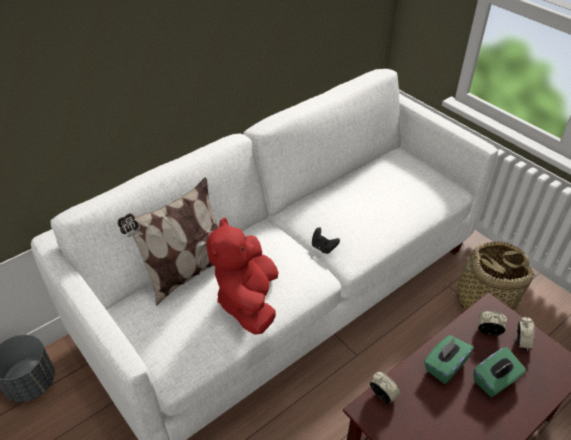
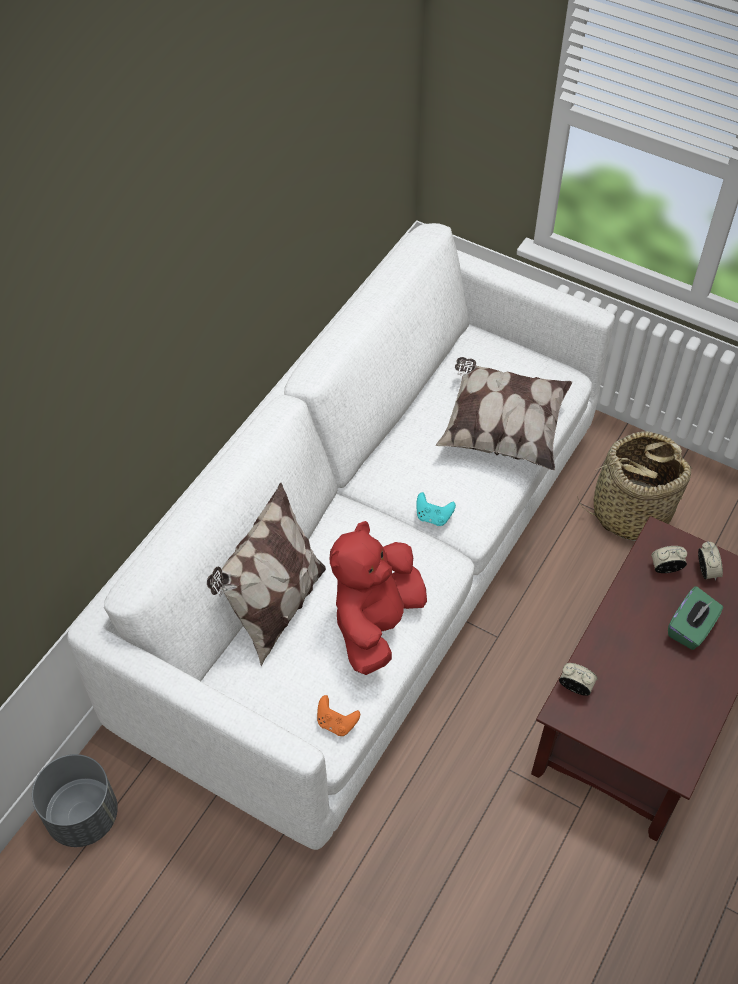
camera: 20 degrees left, 10 degrees up
red plush toy [206,217,279,335] -> red plush toy turned 45 degrees clockwise [330,521,427,675]
black game controller [312,227,340,254] -> turquoise game controller [417,492,456,526]
green tissue box [424,335,474,384] -> none
none -> orange game controller [317,695,360,736]
none -> pillow [436,357,572,470]

